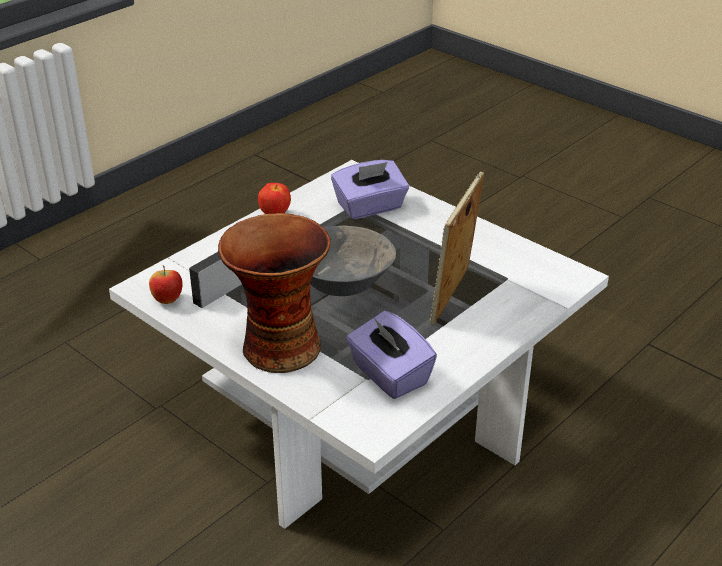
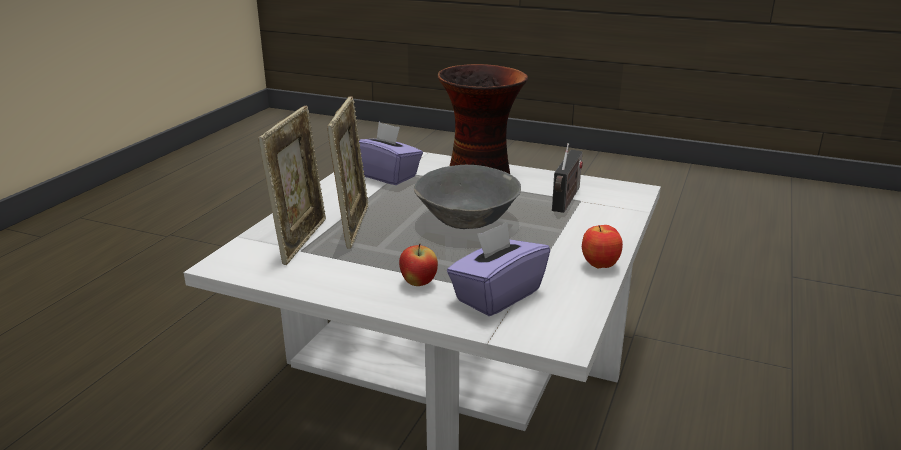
camera: 160 degrees right, 10 degrees down
apple [149,265,183,304] -> apple moved to [399,244,438,286]
none -> picture frame [258,106,326,265]

